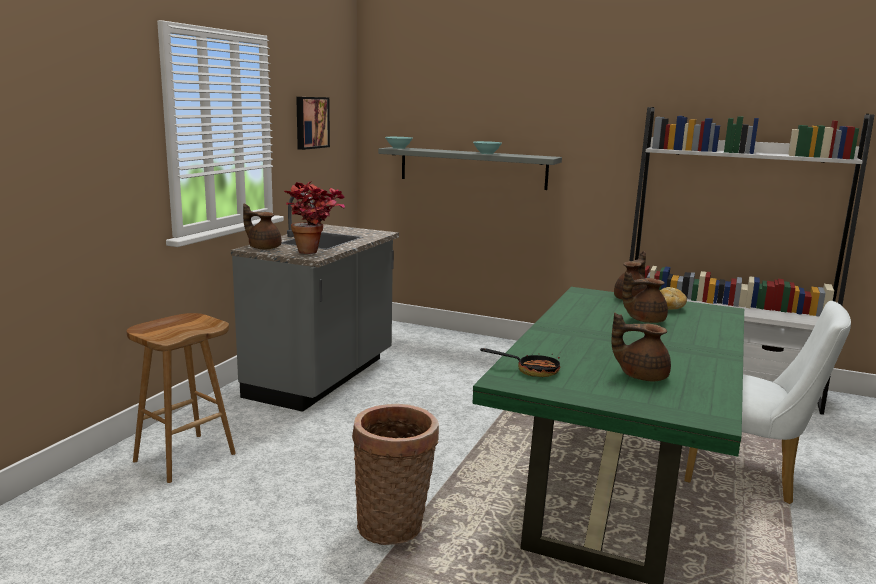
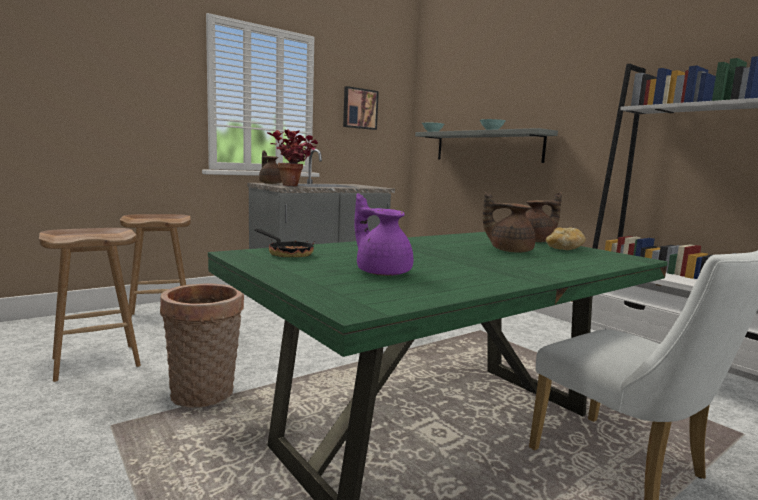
camera: 30 degrees right, 5 degrees down
brown teapot [611,313,671,381] -> purple teapot [355,193,413,276]
none -> brown stool [39,228,141,382]

